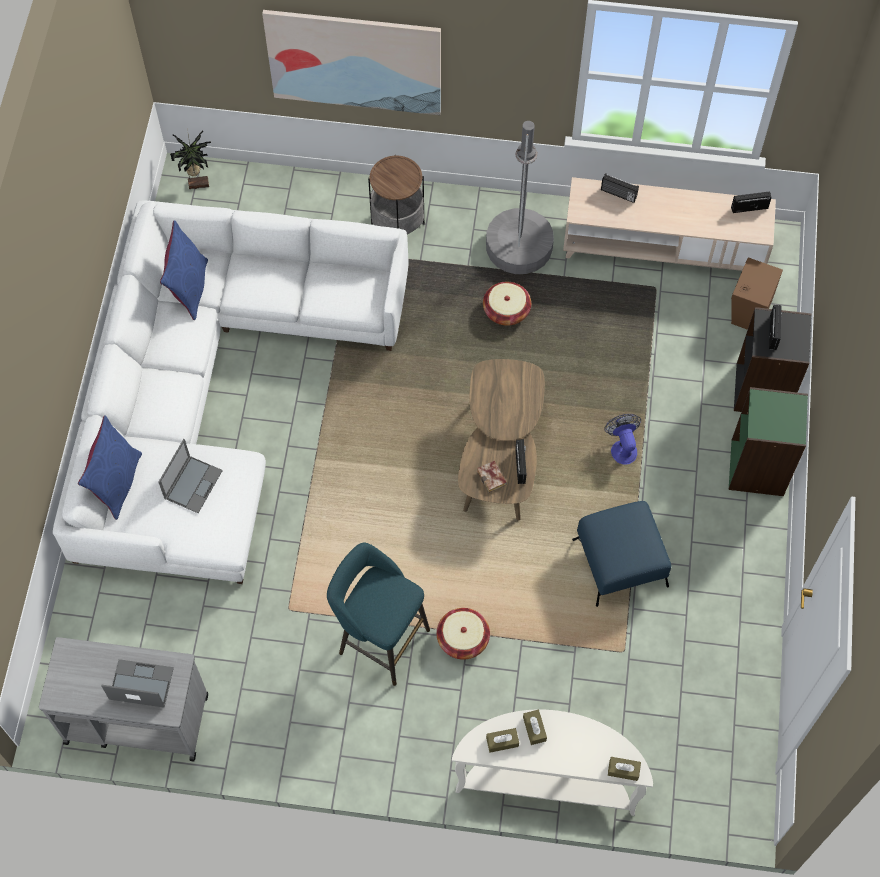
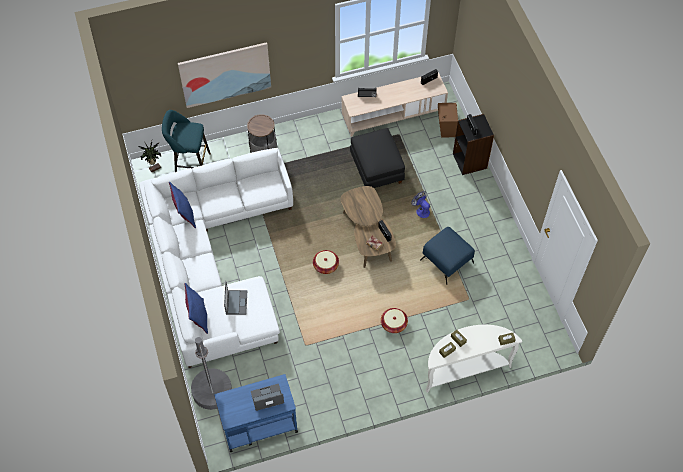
camera: 25 degrees left, 5 degrees down
grey cart [39,637,208,762] -> blue cart [214,374,298,452]
turquoise stool [327,543,430,686] -> turquoise stool moved to [162,110,211,172]
basket [483,282,531,326] -> basket moved to [313,250,339,274]
grey floor lamp [486,121,554,274] -> grey floor lamp moved to [191,337,232,410]
green bookcase [729,387,808,496] -> none
none -> black ottoman [350,128,405,188]

